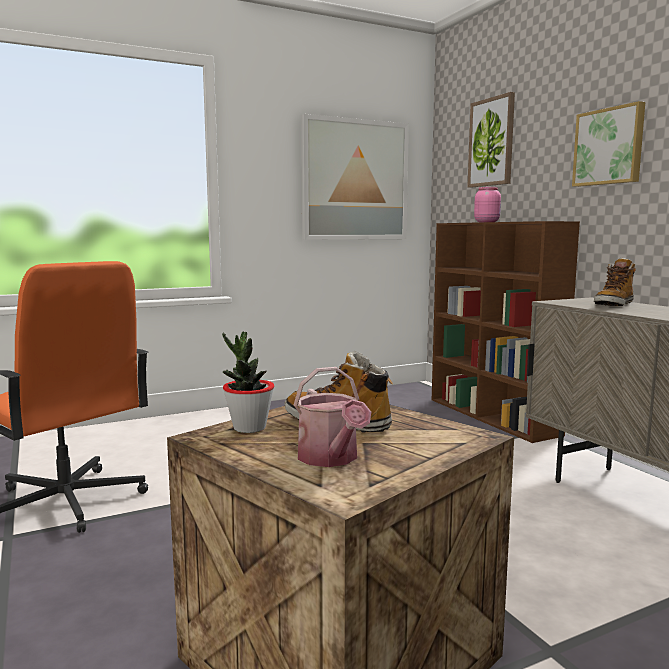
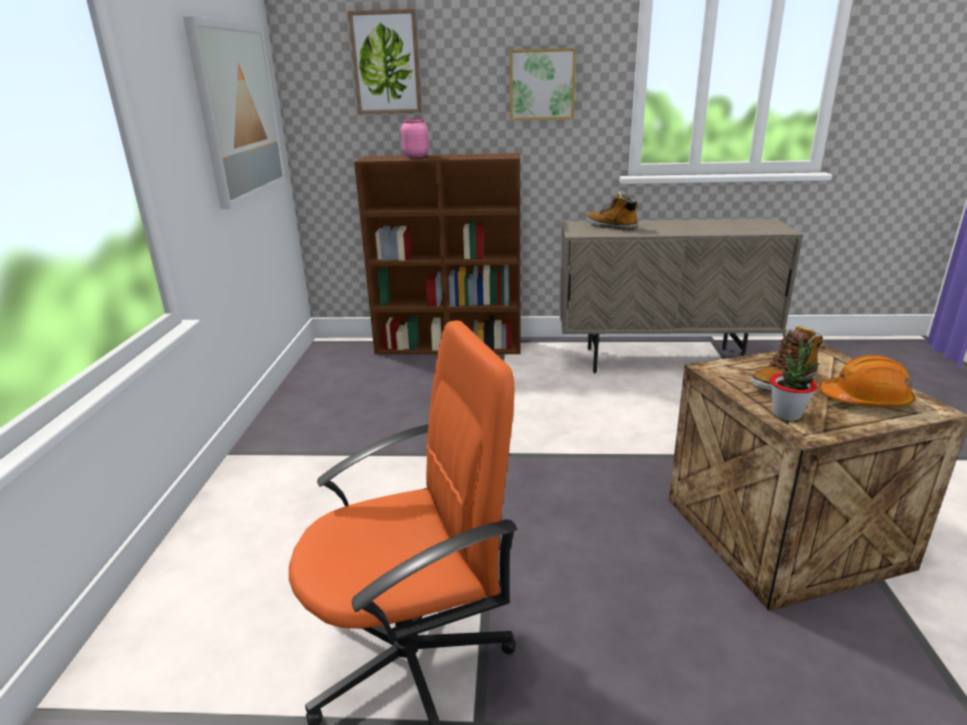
camera: 60 degrees left, 15 degrees up
watering can [294,367,371,467] -> orange hard hat [820,355,915,407]
boot [594,257,636,306] -> boot turned 150 degrees clockwise [586,191,639,230]

